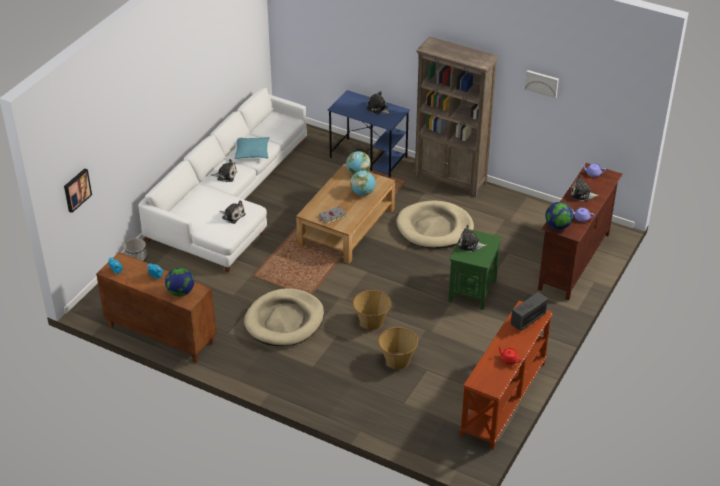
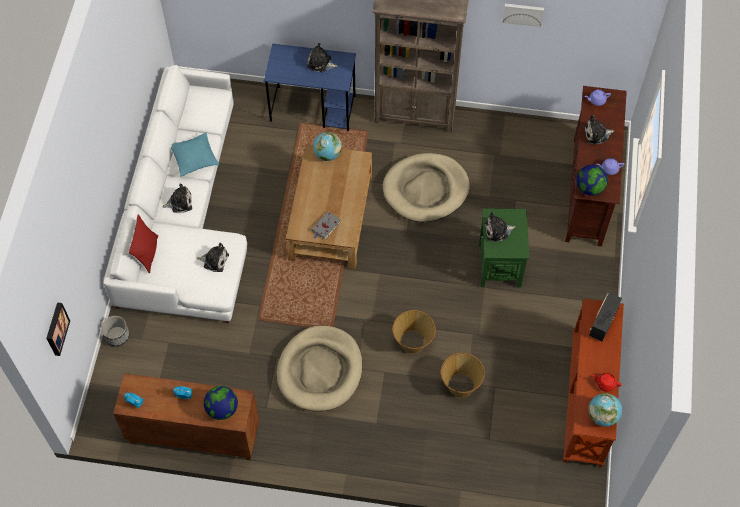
camera: 20 degrees left, 20 degrees up
globe [350,171,375,196] -> globe moved to [589,393,622,427]
none -> red pillow [129,214,158,273]

